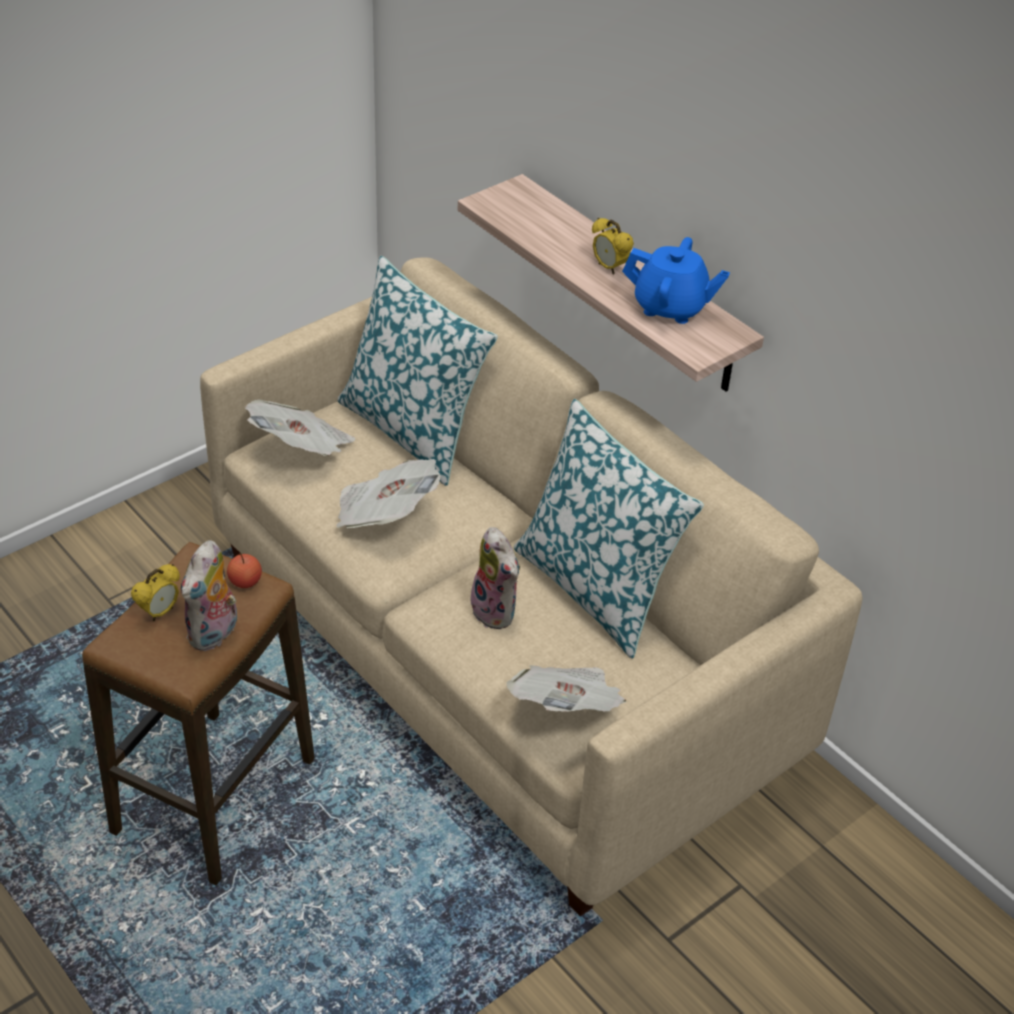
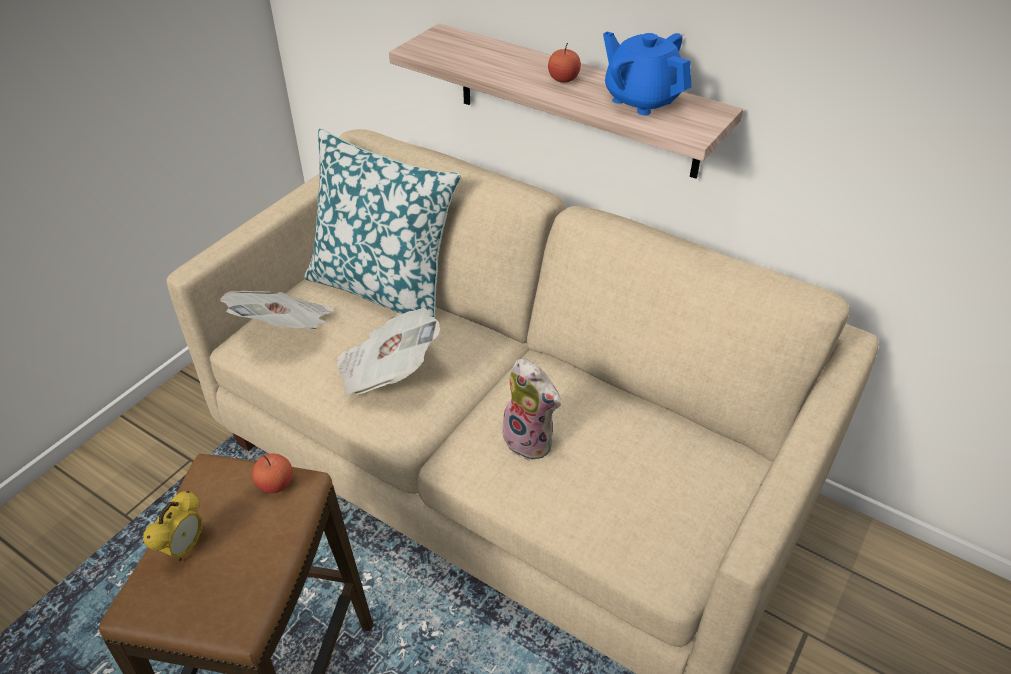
camera: 15 degrees left, 0 degrees up
plush toy [181,540,237,651] -> none
newspaper [506,665,626,712] -> none
pillow [514,399,704,659] -> none
alarm clock [592,218,634,275] -> apple [548,43,581,83]
blue teapot [622,237,730,324] -> blue teapot turned 135 degrees counterclockwise [603,31,692,116]

